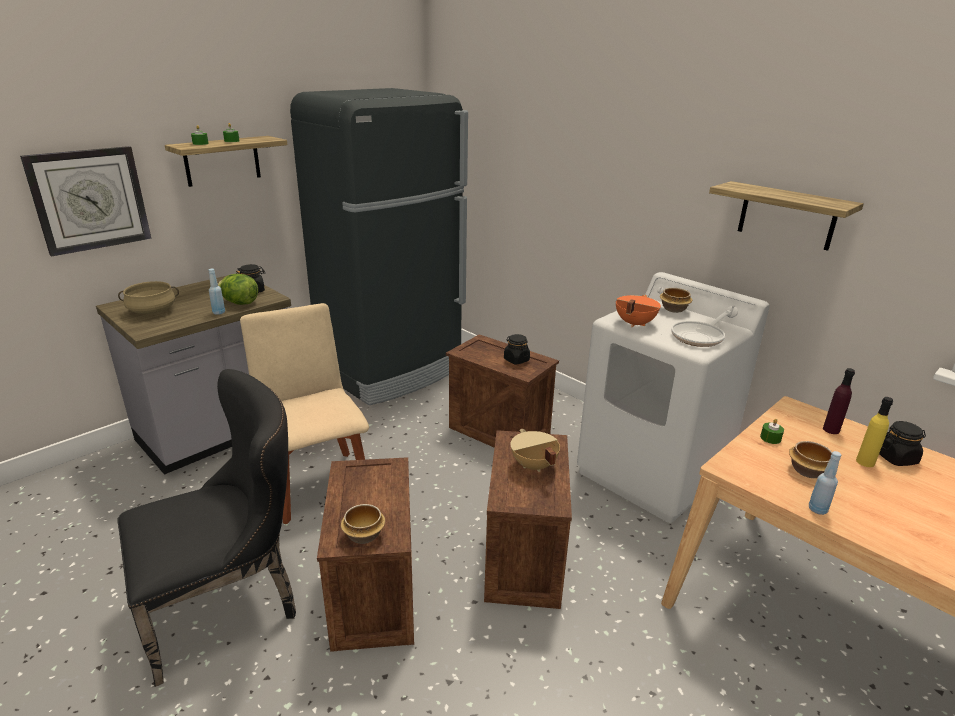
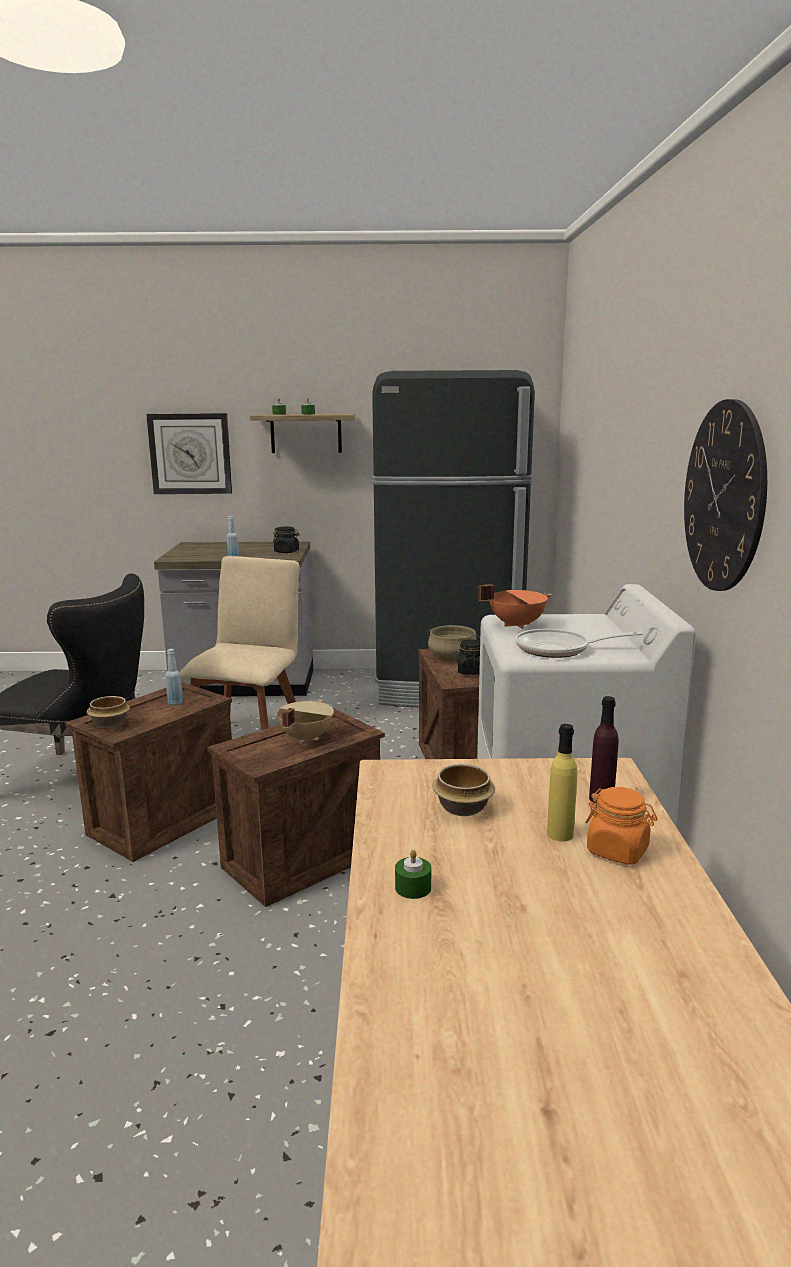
camera: 45 degrees right, 10 degrees down
beige cooking pot [118,281,179,314] -> beige cooking pot moved to [427,625,480,658]
lettuce [218,274,258,305] -> none
bowl [660,288,692,313] -> none
shelf [709,181,864,251] -> wall clock [684,399,767,591]
green candle [760,419,784,444] -> green candle moved to [395,849,431,899]
blue bottle [809,451,841,515] -> blue bottle moved to [166,649,183,705]
black jar [879,421,926,466] -> orange jar [585,787,657,865]

